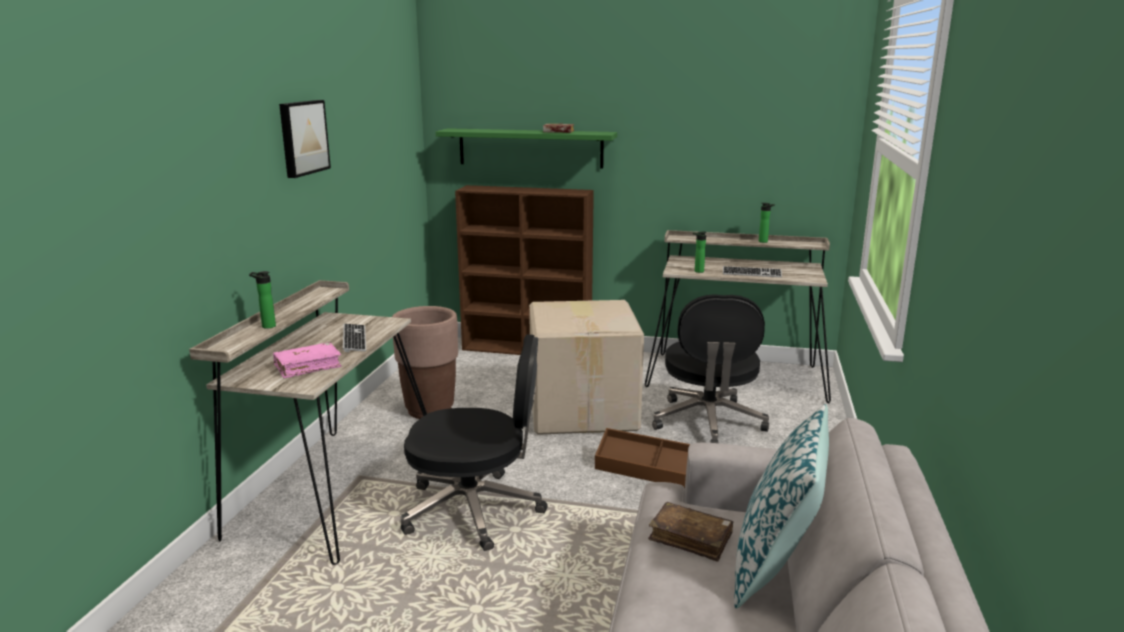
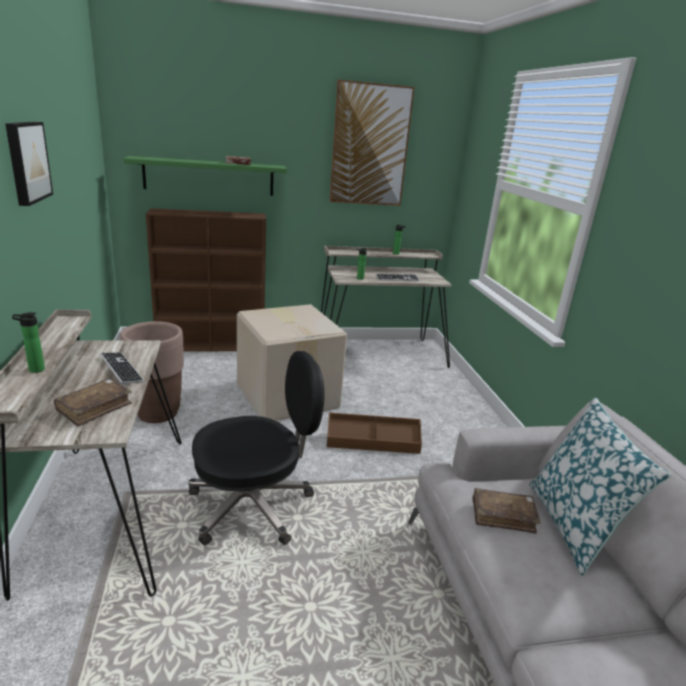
camera: 25 degrees left, 5 degrees up
pink book [273,342,342,379] -> brown book [54,379,132,427]
black office chair [652,294,769,443] -> none
none -> picture [330,80,415,206]

